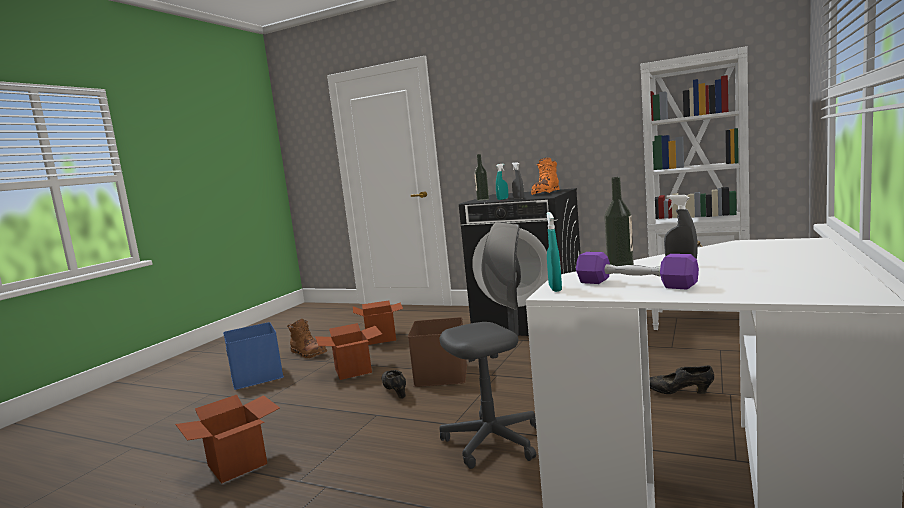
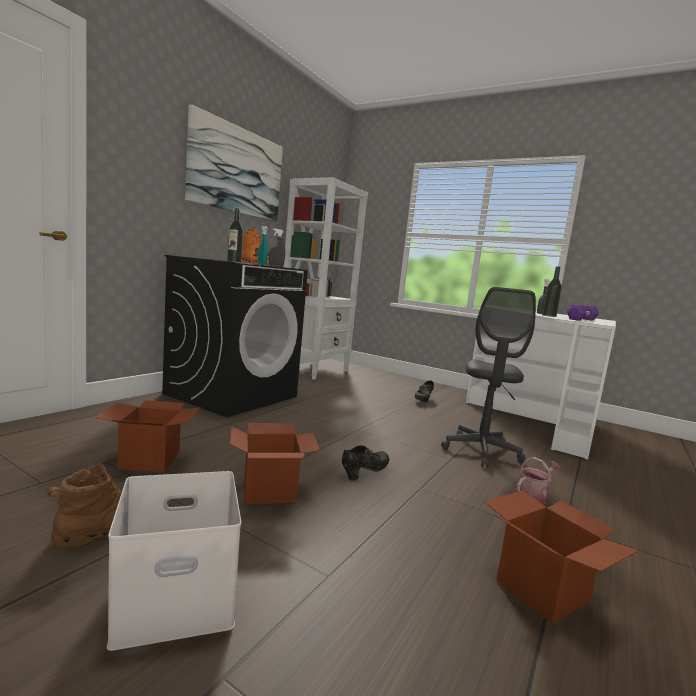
camera: 85 degrees left, 0 degrees up
blue storage box [223,322,284,390] -> white storage box [107,471,241,651]
black shoe [382,370,406,399] -> black shoe turned 150 degrees clockwise [342,445,389,480]
brown storage box [408,317,467,387] -> none
grey office chair [440,222,536,469] -> grey office chair turned 150 degrees counterclockwise [441,287,536,468]
turquoise spray bottle [546,212,562,292] -> none
none -> picture [185,105,283,222]
none -> watering can [516,457,560,505]

